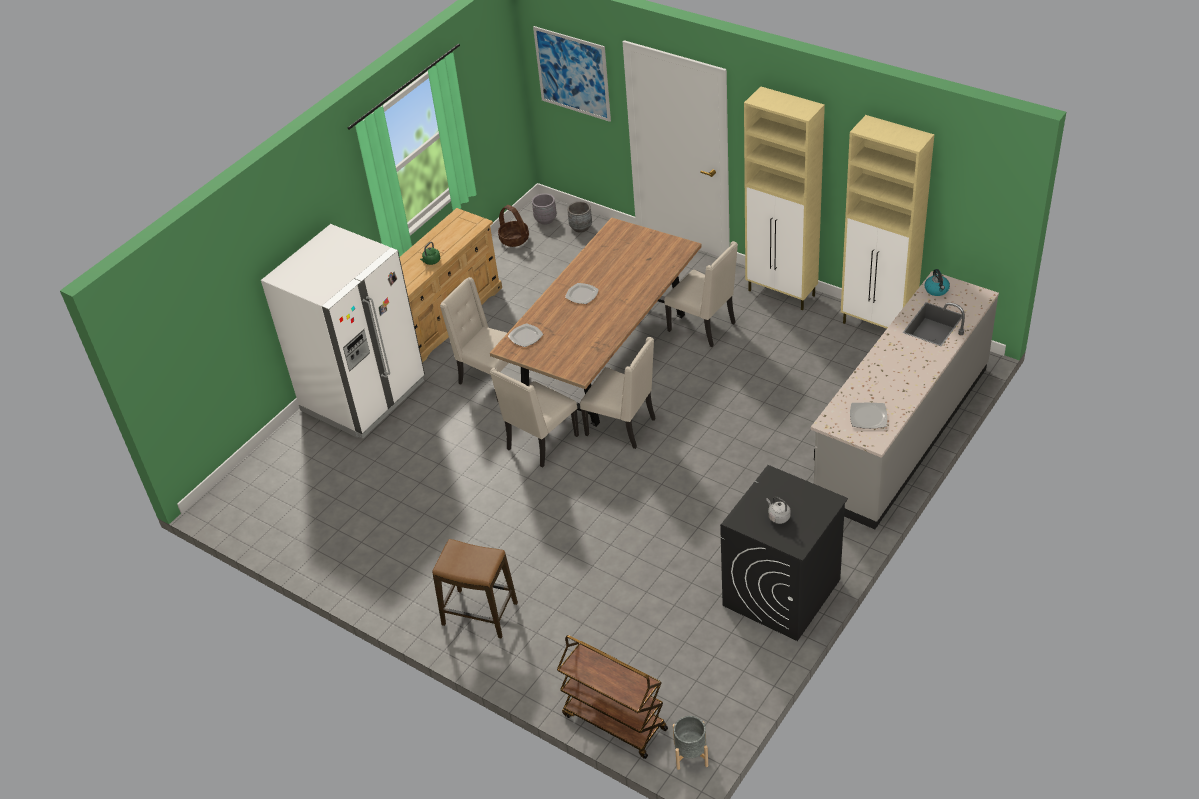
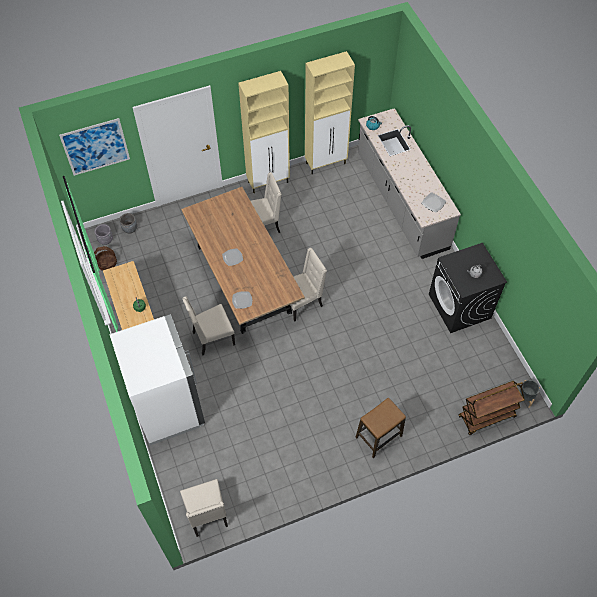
camera: 60 degrees left, 15 degrees up
beige chair [490,368,579,468] -> beige chair moved to [180,479,228,537]

